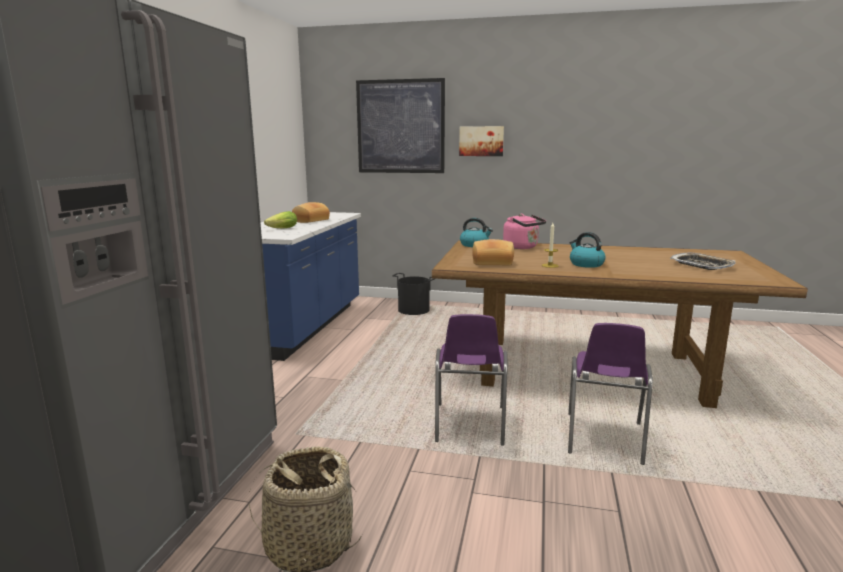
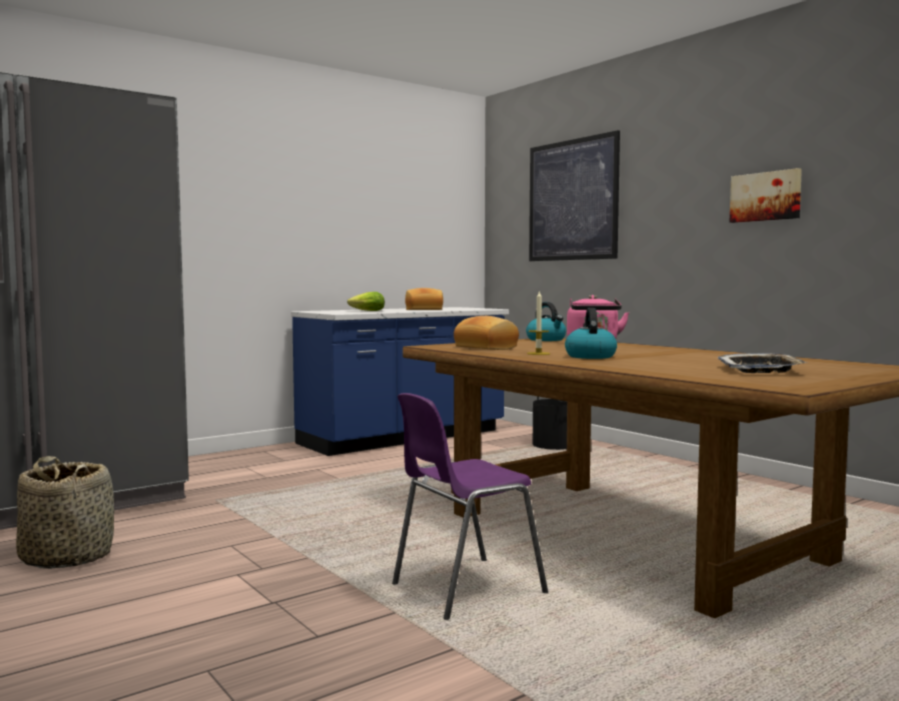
camera: 40 degrees right, 10 degrees down
purple chair [435,314,508,446] -> none
picture [459,126,504,156] -> picture moved to [730,168,802,223]

